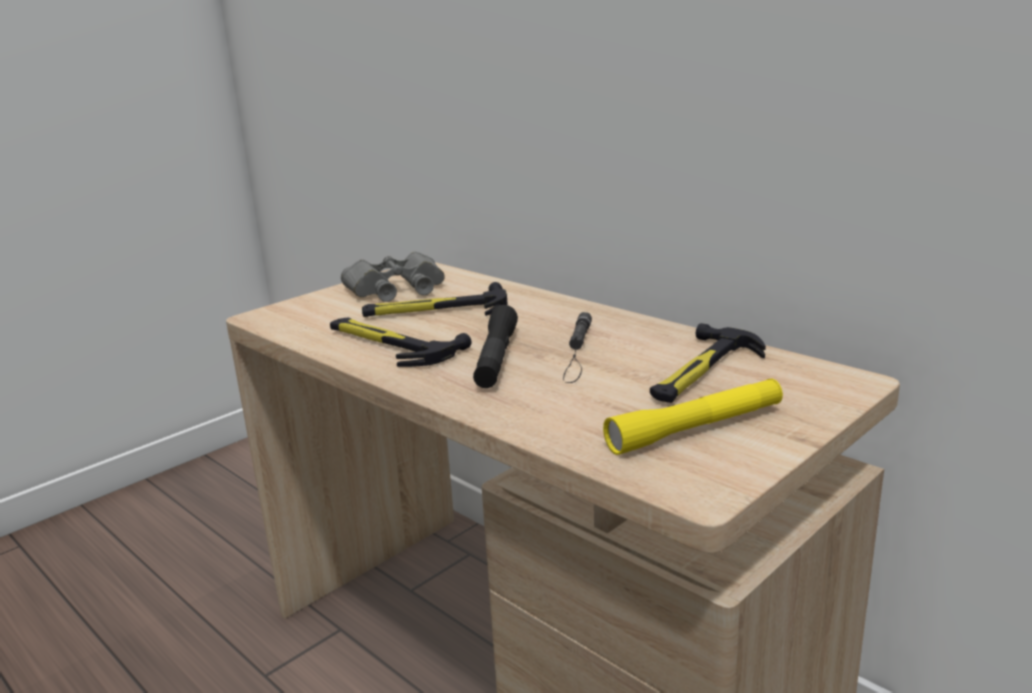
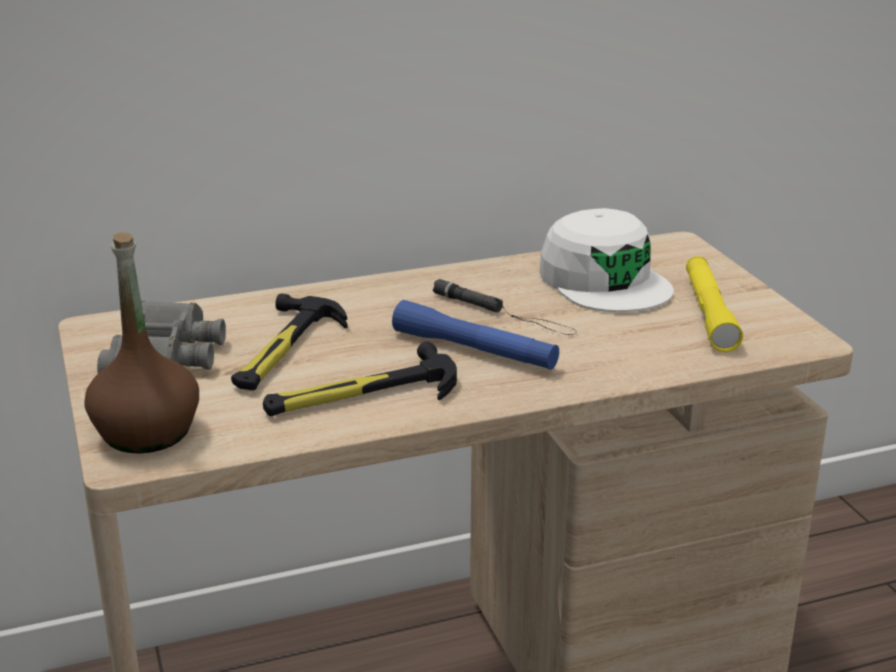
camera: 65 degrees left, 5 degrees up
black flashlight [473,305,518,388] -> blue flashlight [392,300,559,370]
hammer [650,323,766,403] -> white cap [539,208,674,312]
none -> brown bottle [84,232,199,453]

